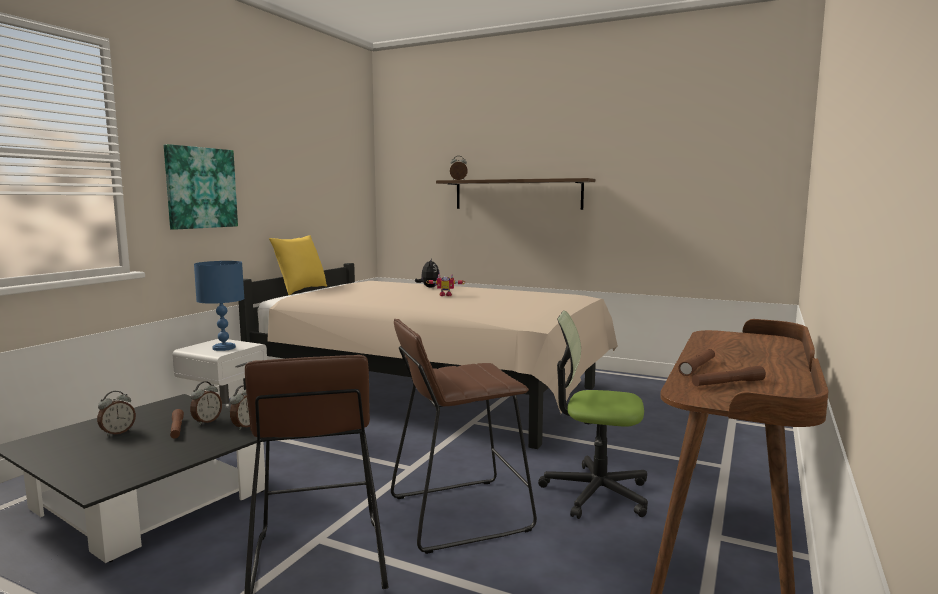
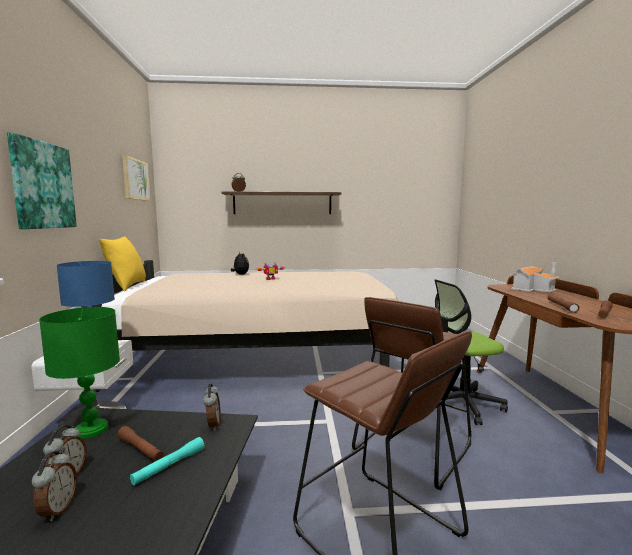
camera: 30 degrees left, 0 degrees up
alarm clock [190,381,222,425] -> alarm clock moved to [32,451,77,521]
none -> green table lamp [39,307,120,439]
none -> picture [122,155,151,201]
none -> turquoise flashlight [130,437,204,485]
none -> toy house [510,263,560,292]

